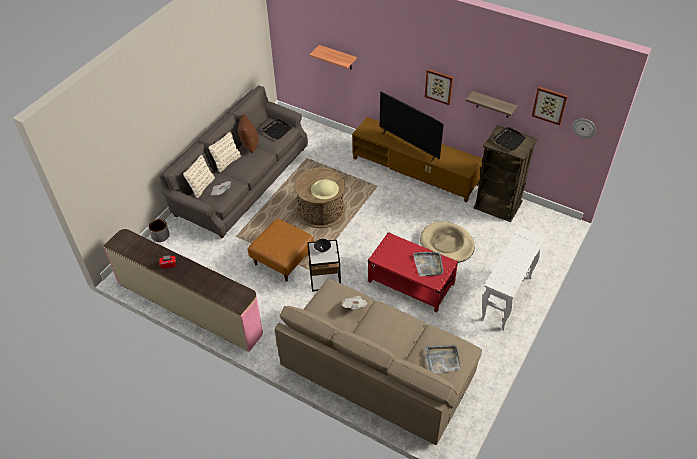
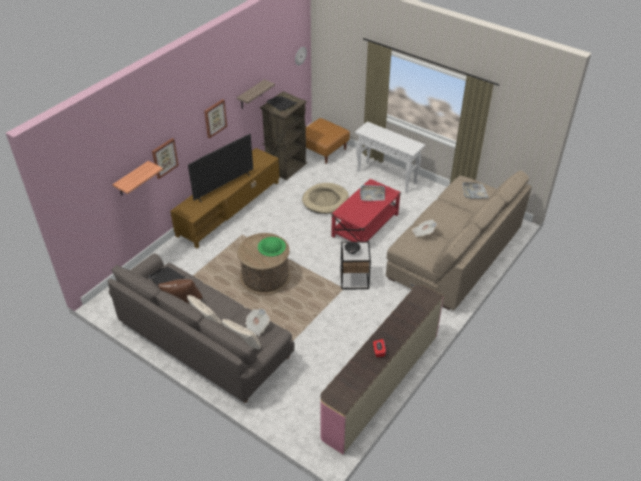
camera: 85 degrees left, 5 degrees down
grey planter [149,219,170,242] -> none
brown ottoman [248,219,314,282] -> brown ottoman moved to [306,118,350,164]
beige hat [311,180,339,200] -> green hat [258,237,286,257]
picture [532,87,568,125] -> picture moved to [152,138,179,179]

